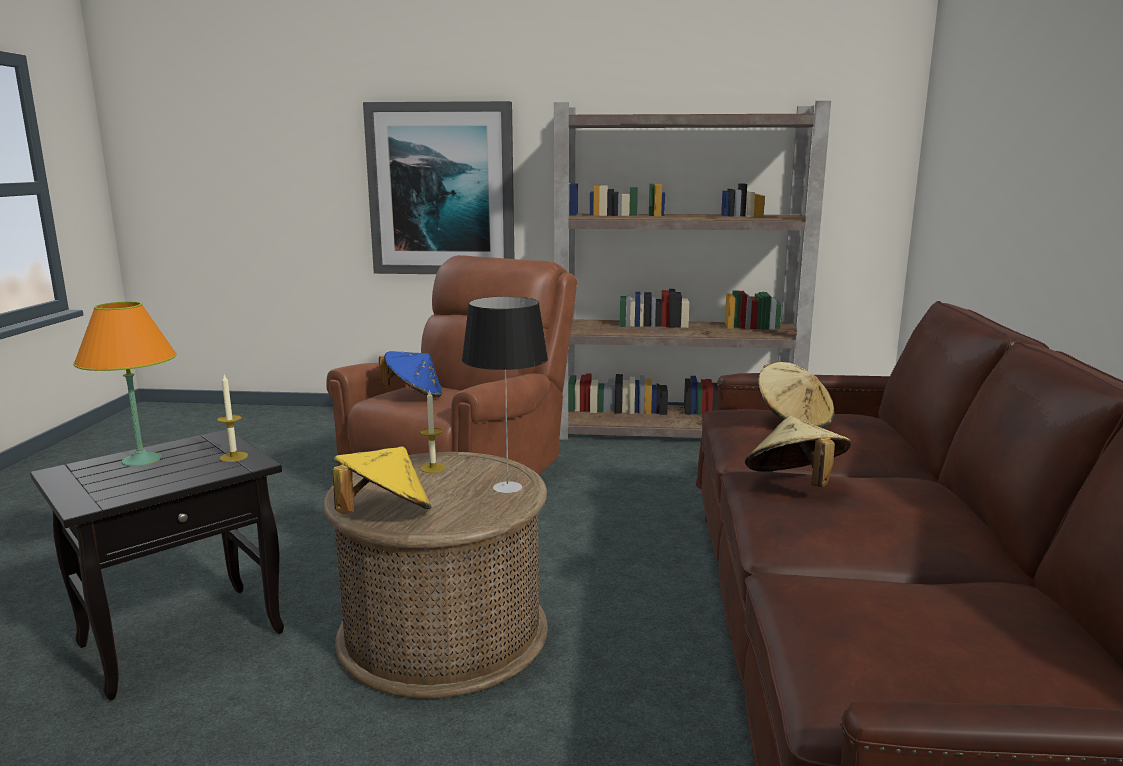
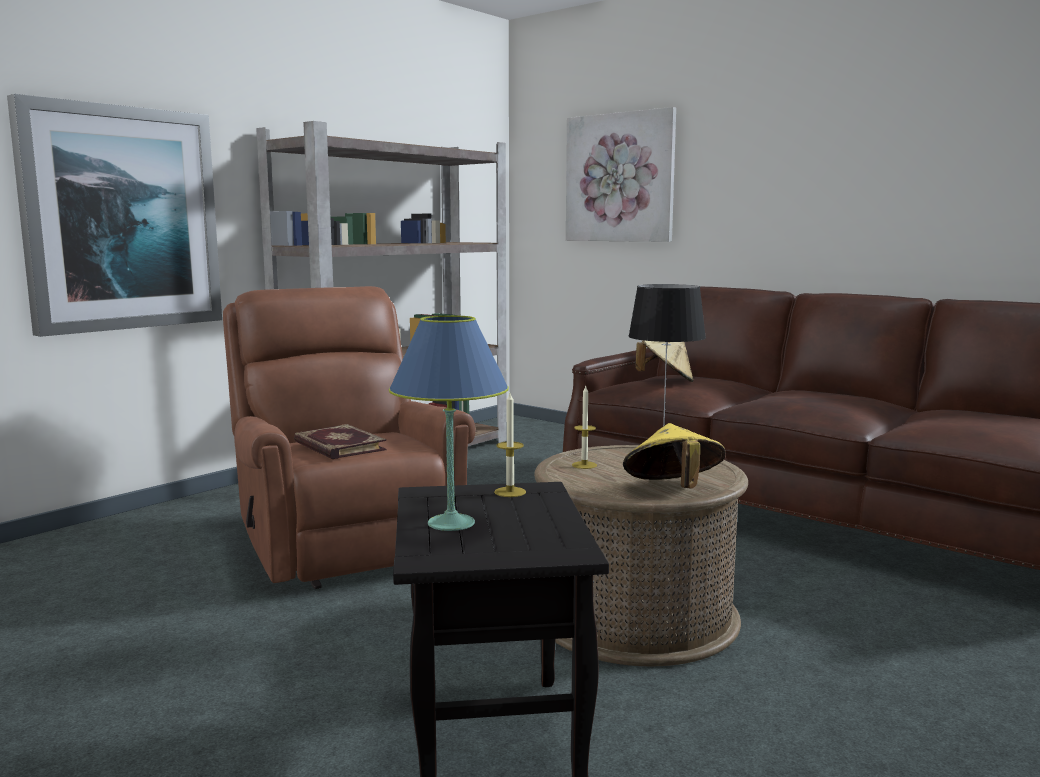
camera: 55 degrees left, 5 degrees down
orange table lamp [73,302,177,466] -> blue table lamp [389,315,509,531]
blue hat [379,351,443,397] -> book [294,424,387,459]
beige hat [745,416,851,487] -> none
none -> picture [566,107,676,242]

